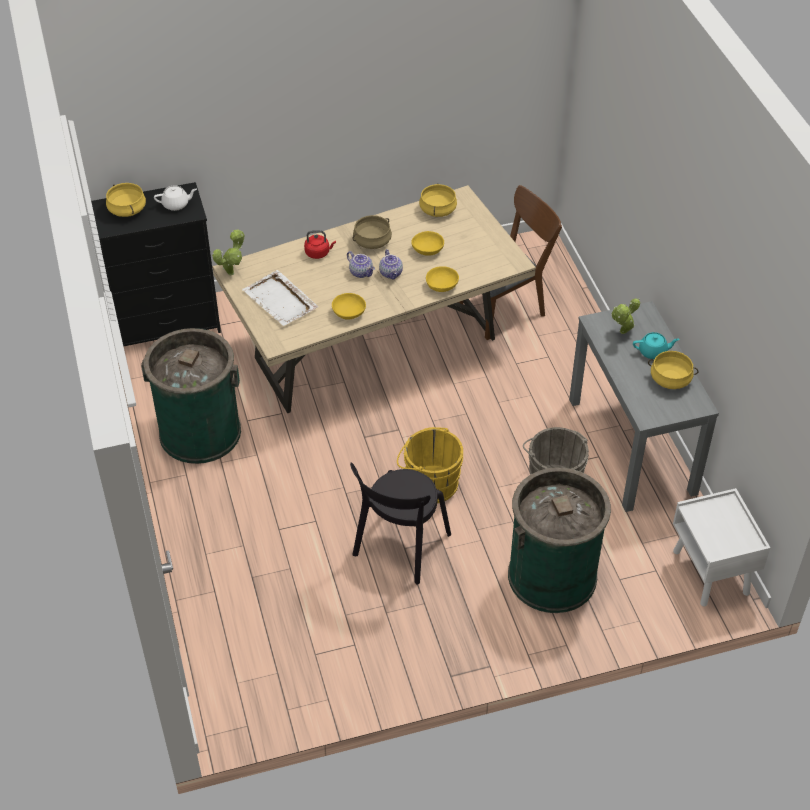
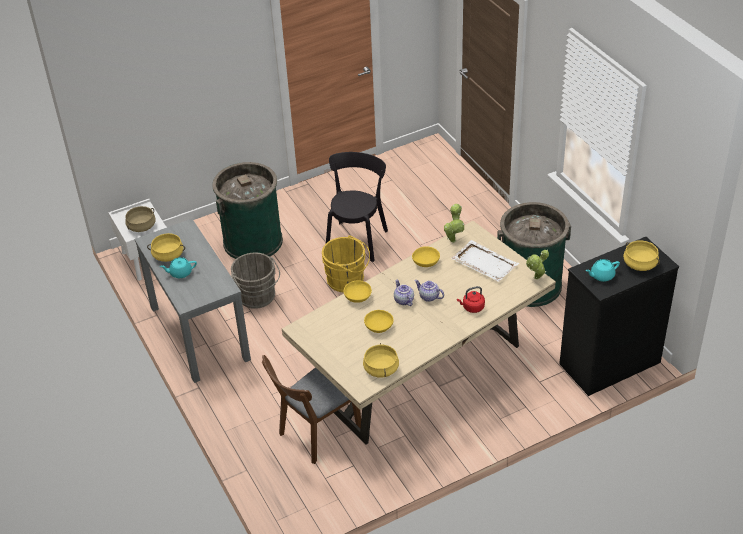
camera: 170 degrees right, 5 degrees down
white teapot [154,185,197,211] -> turquoise teapot [586,259,620,282]
beige cooking pot [353,215,392,249] -> beige cooking pot moved to [125,206,156,232]
potted plant [611,298,640,334] -> potted plant moved to [444,204,464,243]

